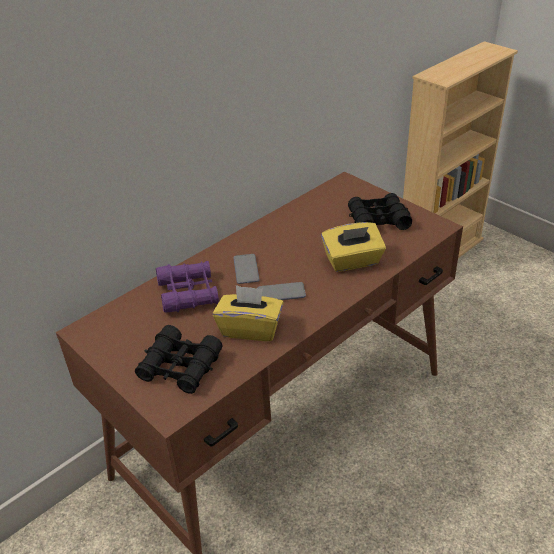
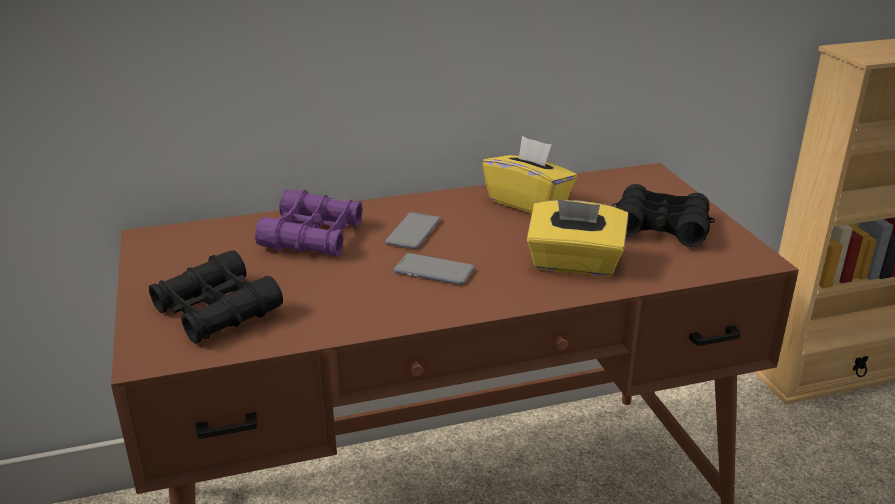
camera: 25 degrees right, 10 degrees down
yellow tissue box [213,285,284,341] -> yellow tissue box moved to [482,136,577,214]

